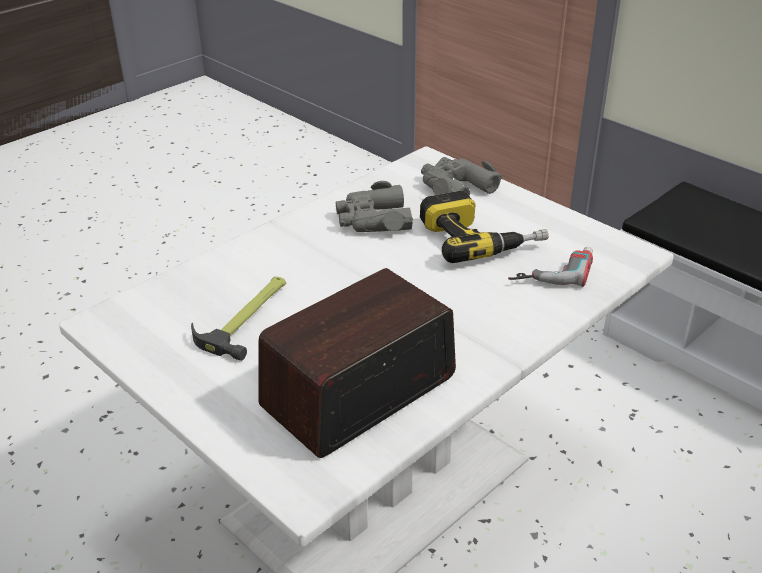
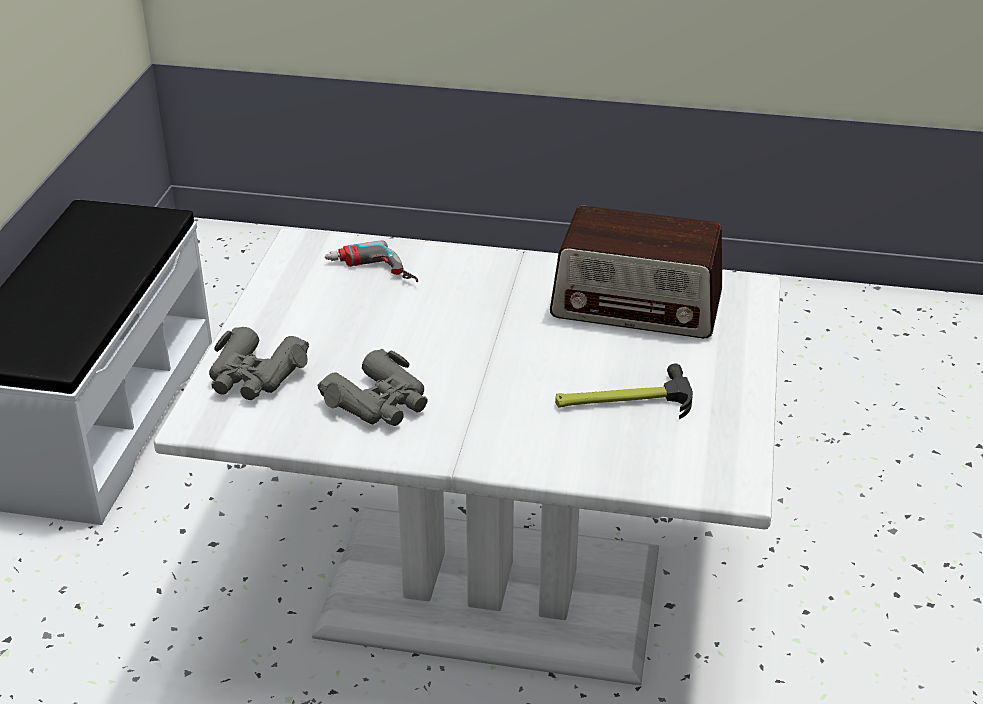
camera: 125 degrees left, 0 degrees up
power drill [420,191,548,263] -> none

